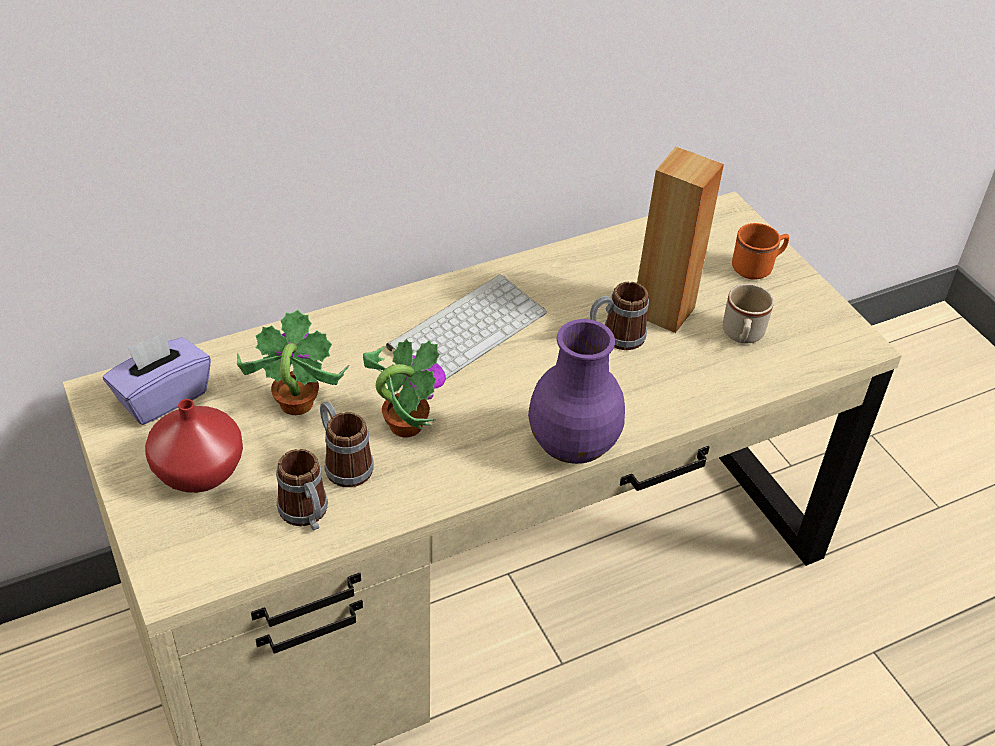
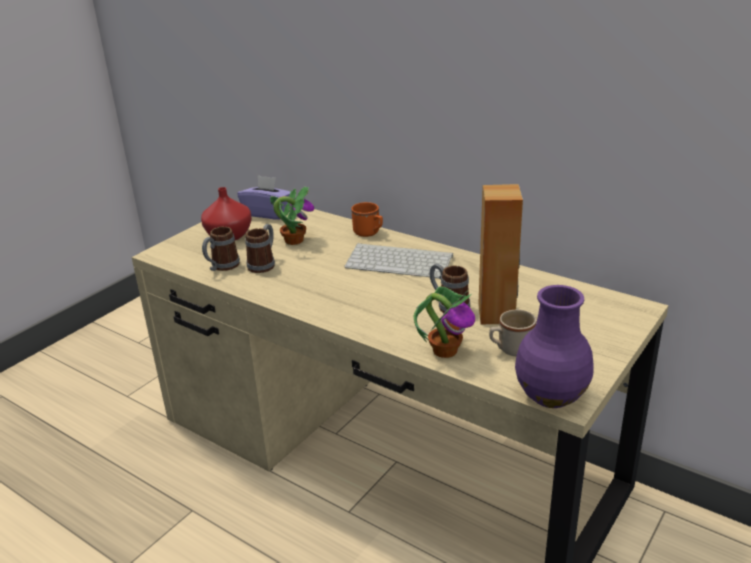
camera: 65 degrees right, 15 degrees down
potted plant [363,338,446,438] -> potted plant moved to [414,286,475,358]
purple vase [528,319,625,464] -> purple vase moved to [515,285,594,408]
orange mug [732,223,789,280] -> orange mug moved to [351,202,383,237]

